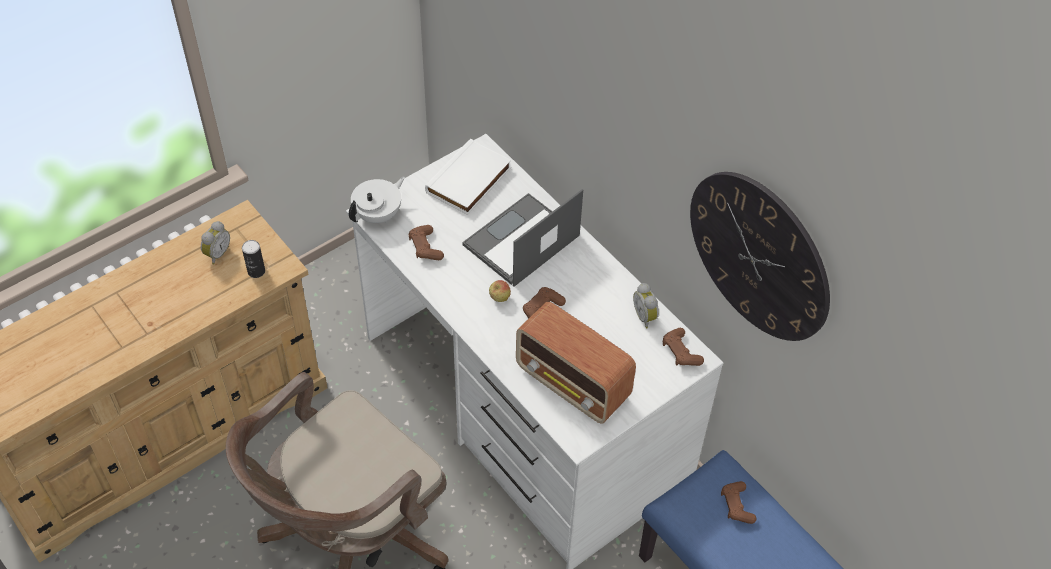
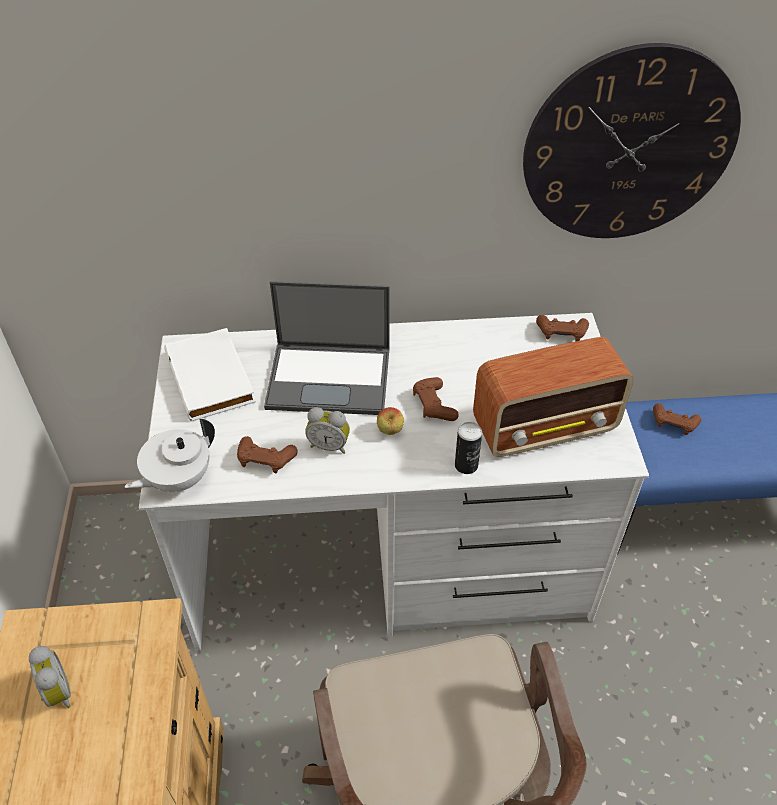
camera: 55 degrees left, 5 degrees down
can [242,240,265,278] -> can moved to [455,422,482,474]
white teapot [349,176,405,223] -> white teapot turned 120 degrees counterclockwise [125,419,215,492]
laptop [462,189,583,287] -> laptop turned 75 degrees counterclockwise [264,281,389,415]
alarm clock [633,283,659,328] -> alarm clock moved to [305,407,350,454]

